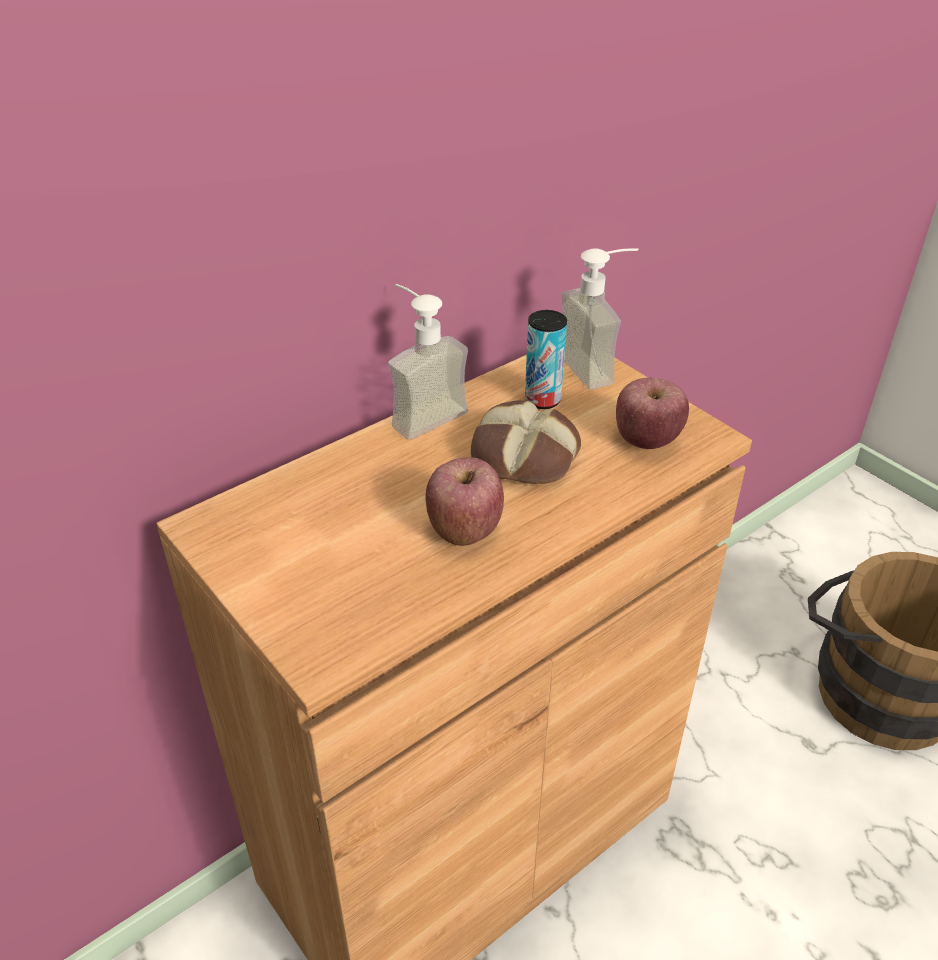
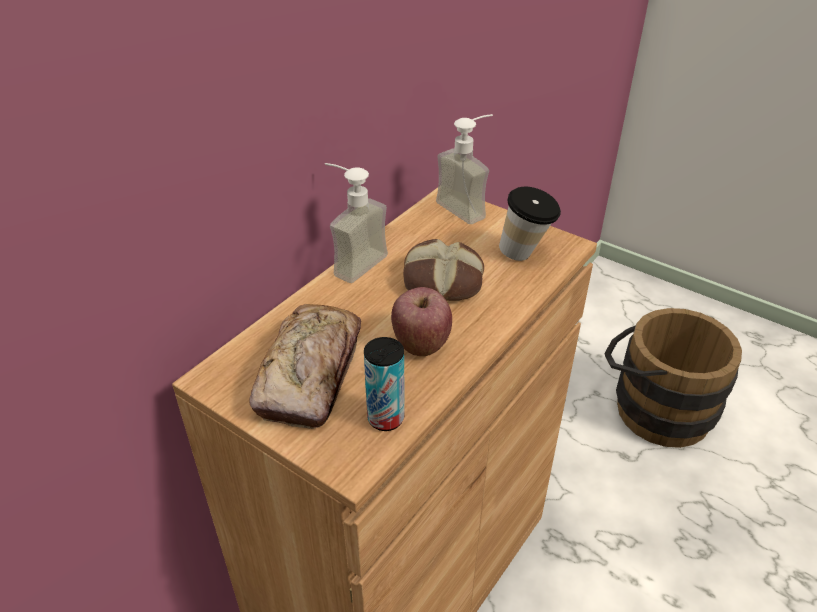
camera: 15 degrees left, 0 degrees up
can [525,310,567,409] -> can moved to [364,337,405,431]
apple [616,378,689,449] -> cup [499,187,561,261]
none -> bread [249,304,361,429]

